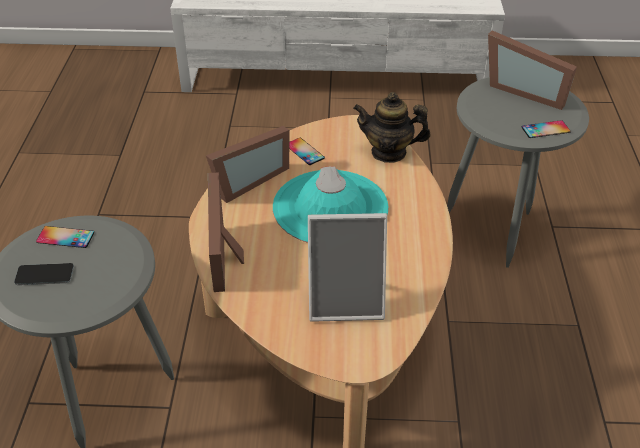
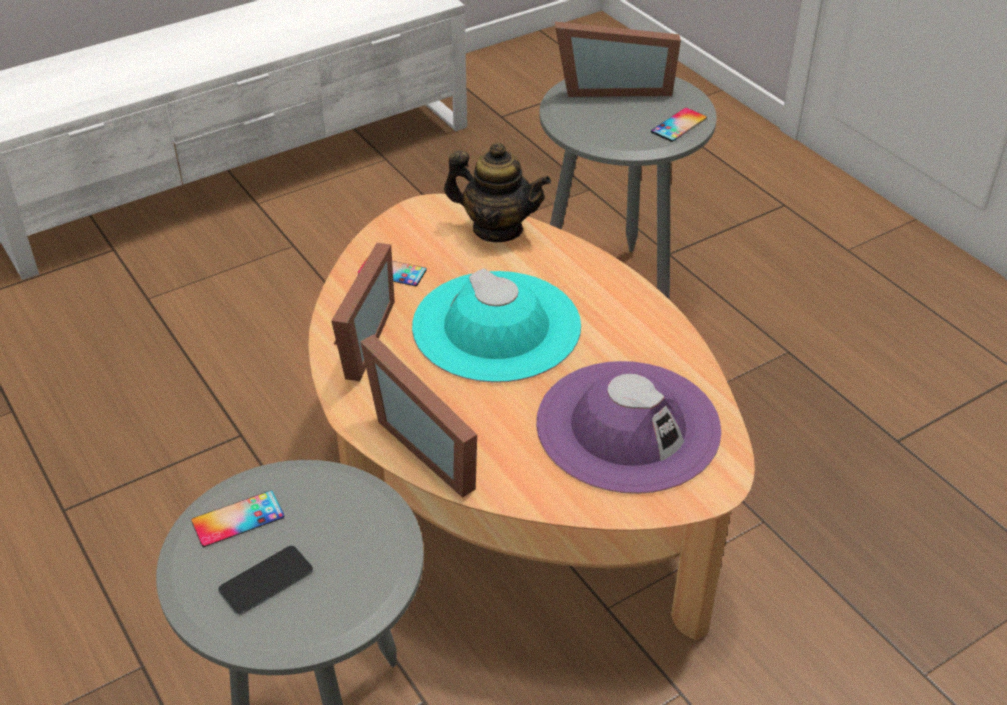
camera: 35 degrees left, 0 degrees up
picture frame [308,213,387,322] -> purple hat [536,361,721,494]
teapot [353,92,430,163] -> teapot turned 135 degrees counterclockwise [444,142,551,242]

